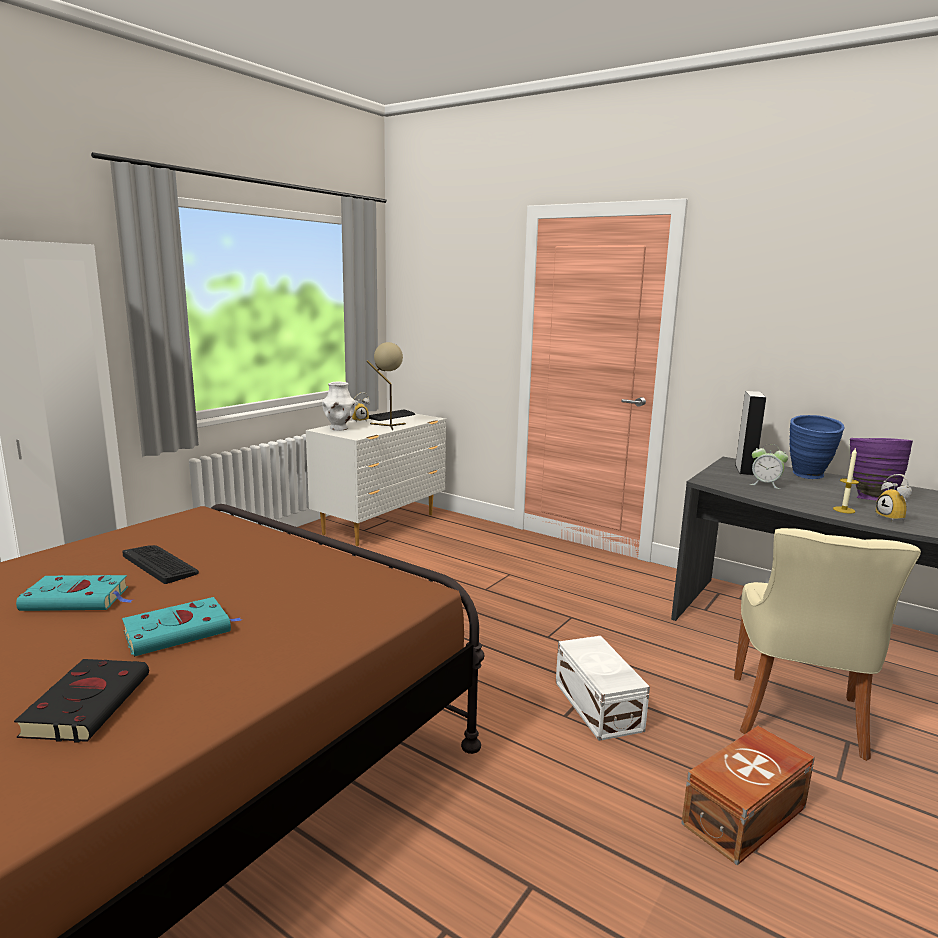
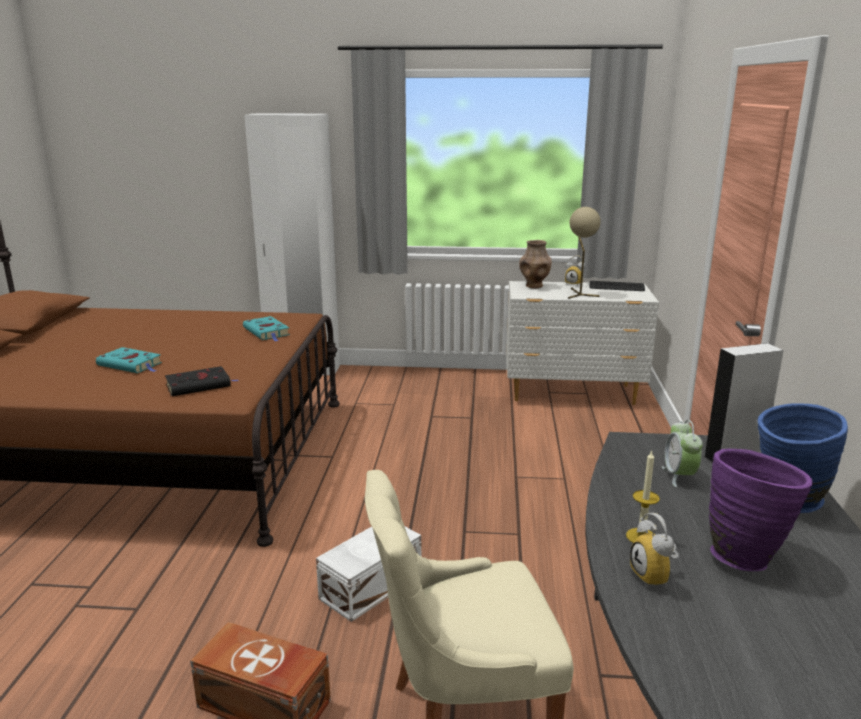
camera: 60 degrees right, 5 degrees up
black book [14,659,149,743] -> black book moved to [165,366,238,396]
turquoise book [16,575,132,611] -> turquoise book moved to [243,316,290,341]
keyboard [122,545,199,584] -> none
white vase [322,382,355,431] -> brown vase [519,240,552,288]
alarm clock [876,474,912,523] -> alarm clock turned 60 degrees counterclockwise [630,513,679,588]

